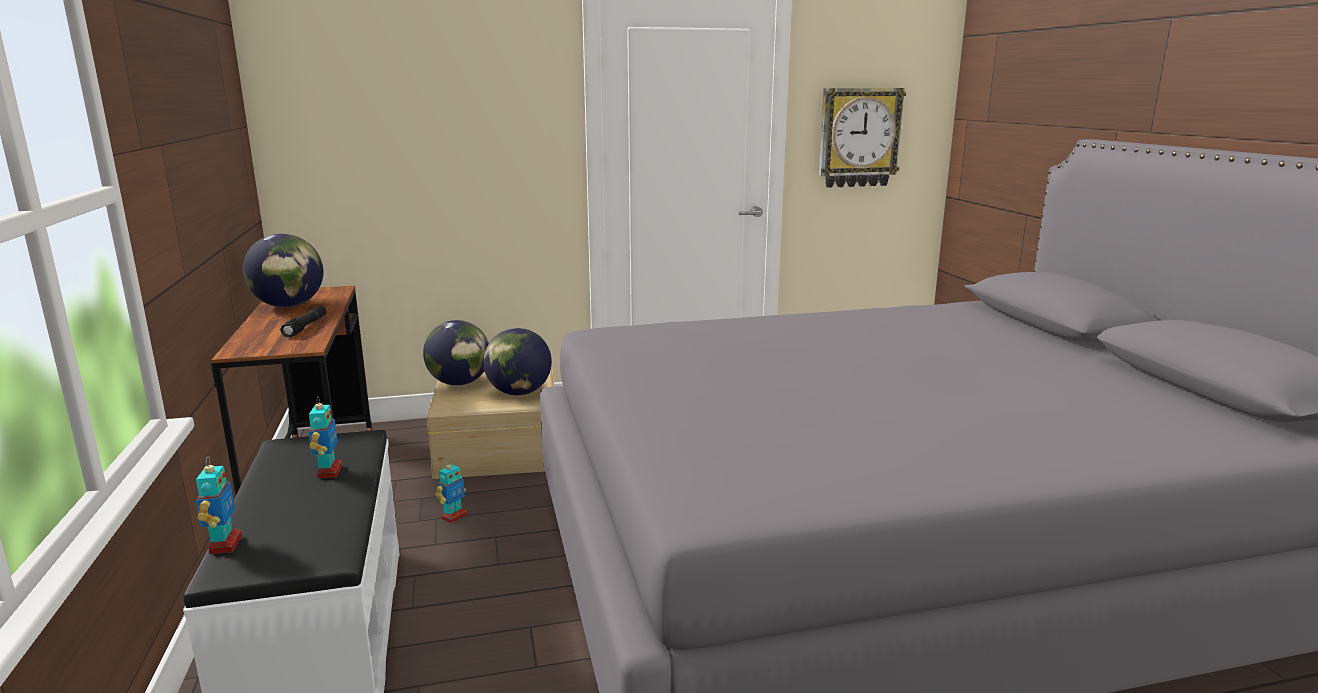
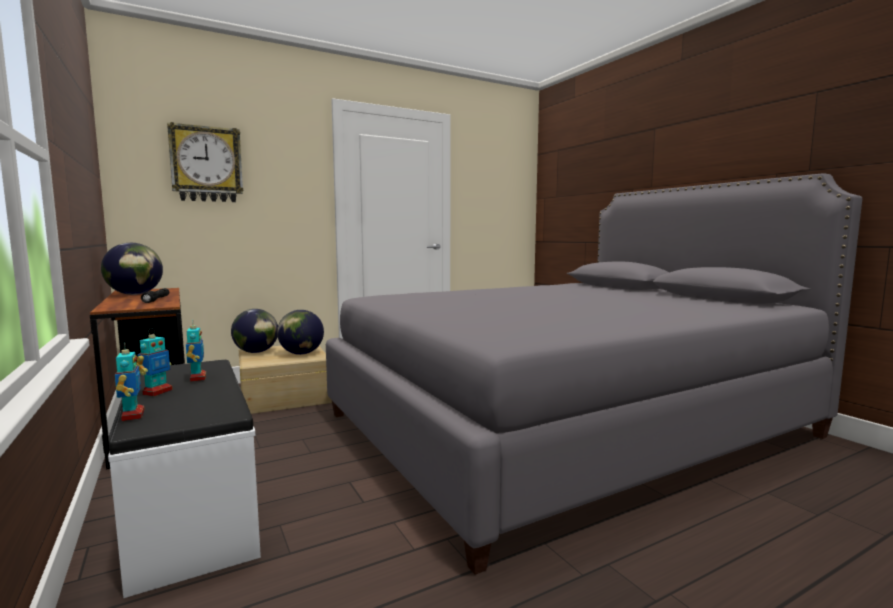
camera: 15 degrees left, 10 degrees down
toy robot [435,459,467,523] -> toy robot moved to [136,328,172,397]
wall clock [818,88,906,188] -> wall clock moved to [167,122,243,202]

